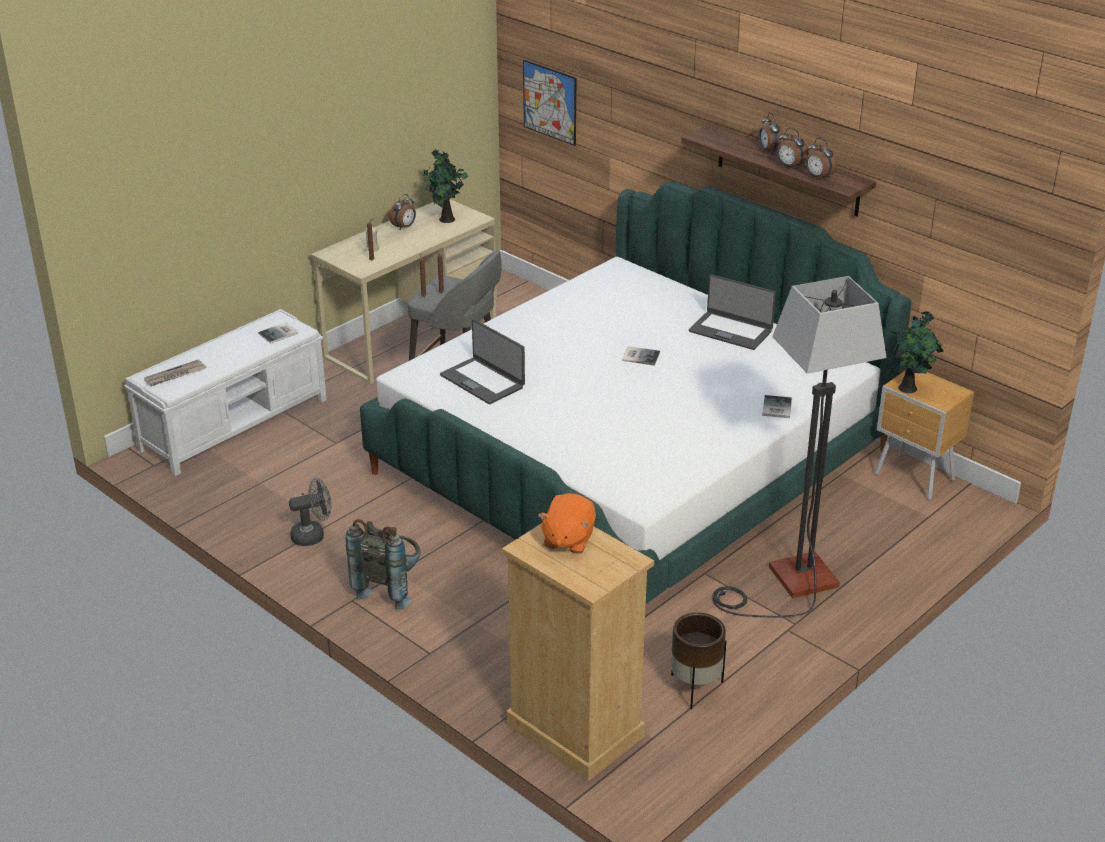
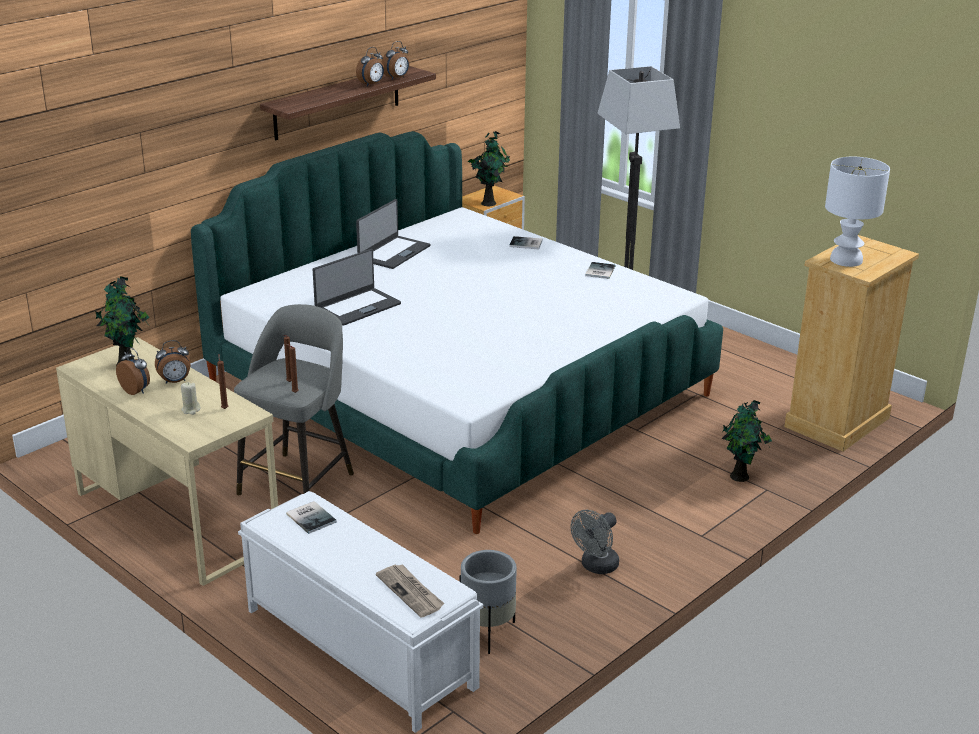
camera: 90 degrees left, 5 degrees down
grey fan [289,478,331,546] -> grey fan turned 120 degrees counterclockwise [571,510,619,574]
grey backpack [345,519,421,610] -> none
laptop [440,319,525,404] -> laptop moved to [313,249,401,326]
picture [523,60,576,146] -> none
orange plush toy [538,493,596,554] -> white table lamp [825,157,890,267]
book [622,346,660,365] -> book moved to [585,262,615,279]
brown planter [671,612,727,709] -> none
alarm clock [759,113,784,155] -> alarm clock moved to [155,340,191,384]
none -> grey planter [460,550,517,654]
none -> potted plant [721,400,772,482]

